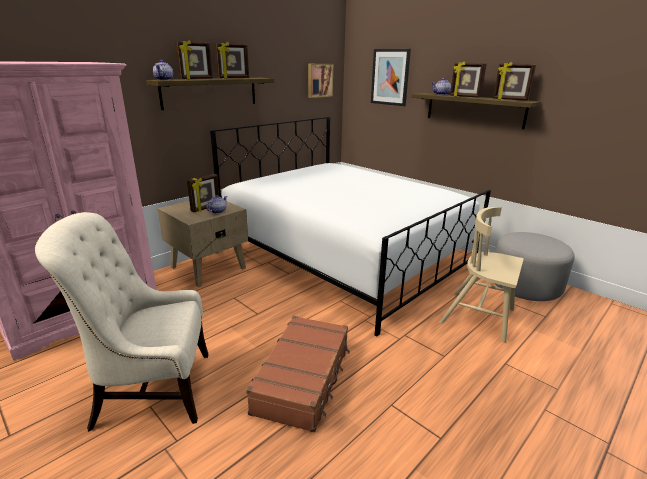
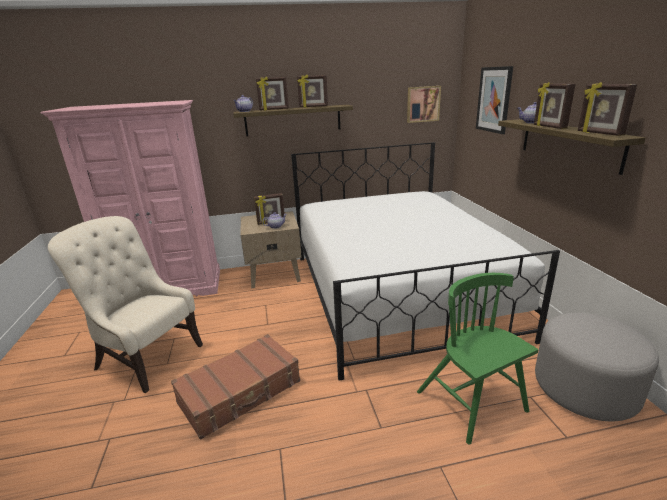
camera: 35 degrees right, 0 degrees up
beige chair [439,207,524,343] -> green chair [417,273,538,444]

